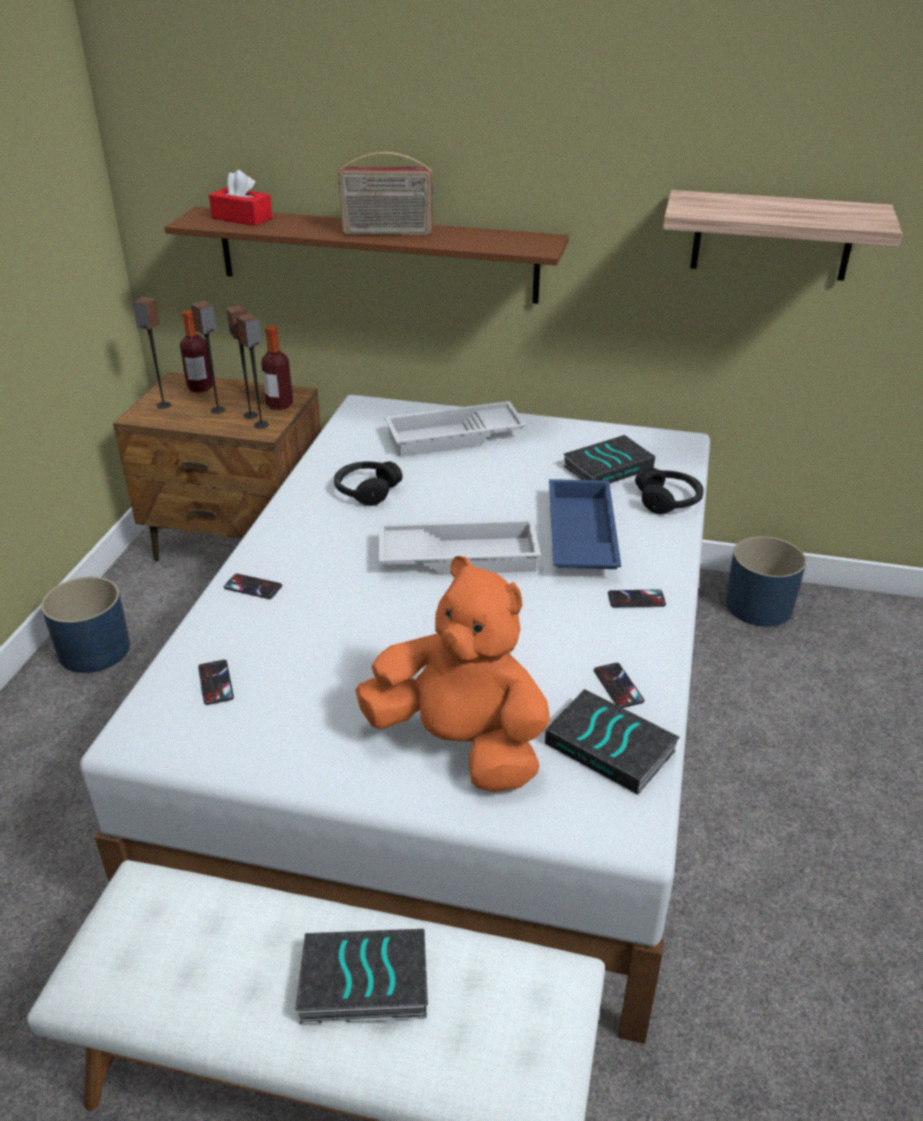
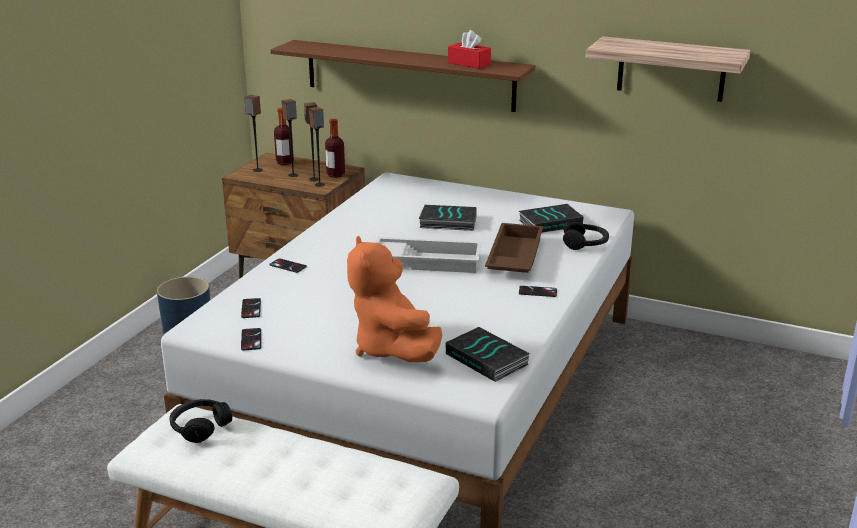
camera: 10 degrees right, 10 degrees down
red tissue box [209,170,273,226] -> red tissue box moved to [448,30,491,69]
book [295,929,428,1024] -> book moved to [419,205,477,231]
black headphones [334,461,402,506] -> black headphones moved to [170,399,232,443]
radio [338,152,434,235] -> none
orange plush toy [355,556,550,792] -> orange plush toy turned 150 degrees counterclockwise [347,235,442,362]
white tray [385,401,526,457] -> none
blue tray [549,479,621,569] -> brown tray [485,223,543,273]
phone [594,663,644,708] -> phone moved to [241,328,261,350]
blue planter [726,536,806,626] -> none

